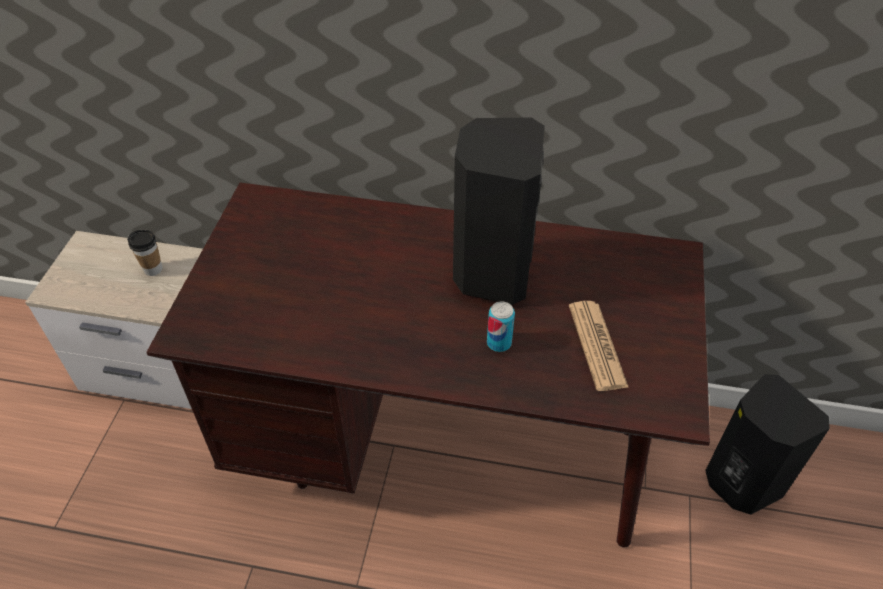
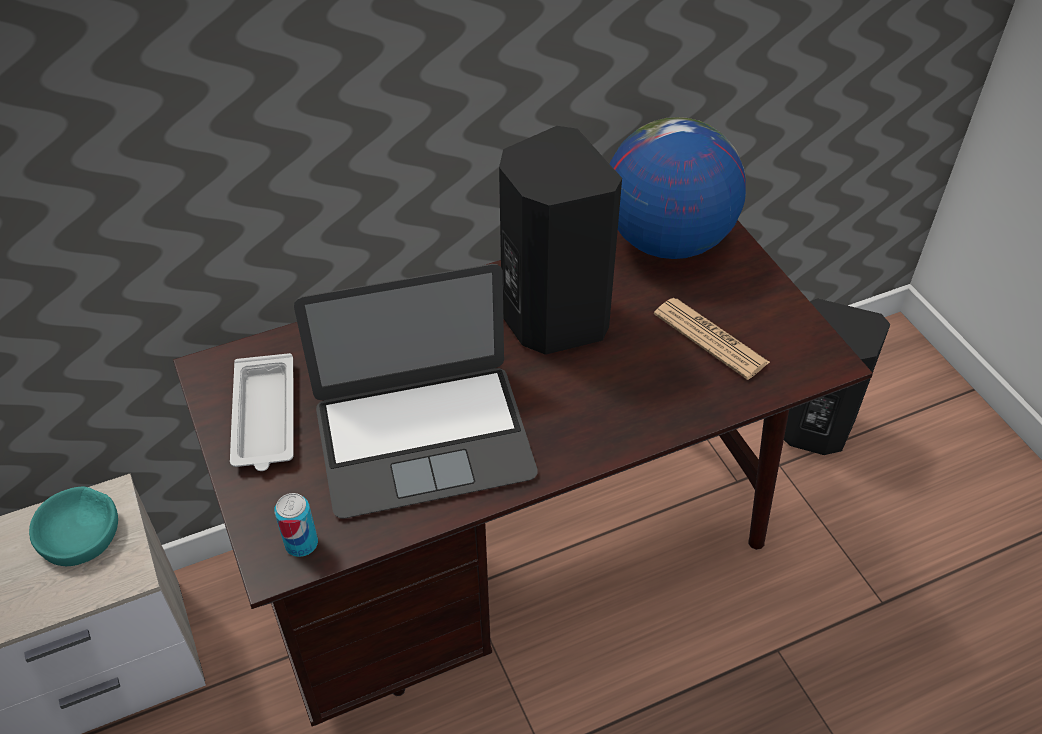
camera: 35 degrees left, 0 degrees up
cup [127,229,163,276] -> turquoise bowl [29,487,118,566]
can [487,301,515,352] -> can moved to [274,493,318,557]
none -> white tray [230,353,294,471]
none -> laptop [294,264,538,518]
none -> globe [610,117,746,259]

